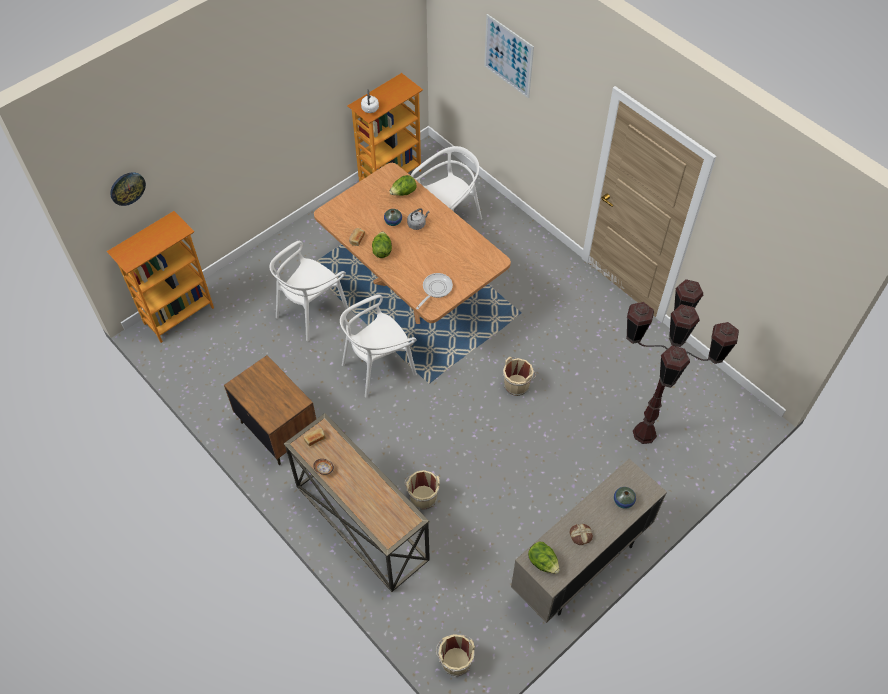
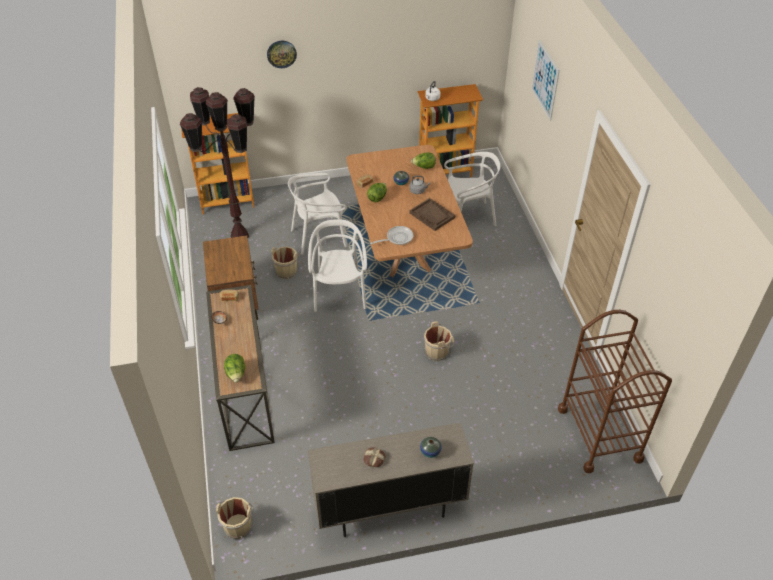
camera: 30 degrees right, 10 degrees down
wall clock [110,172,146,206] -> wall clock moved to [267,41,297,68]
white chair [340,295,417,397] -> white chair turned 90 degrees clockwise [308,219,367,312]
beige bucket [404,470,440,510] -> beige bucket moved to [271,246,300,279]
lettuce [528,542,560,574] -> lettuce moved to [224,354,245,383]
brown floor lamp [626,279,739,444] -> brown floor lamp moved to [180,87,255,238]
none -> brown tray [409,198,455,231]
none -> brown cart [558,310,672,473]

